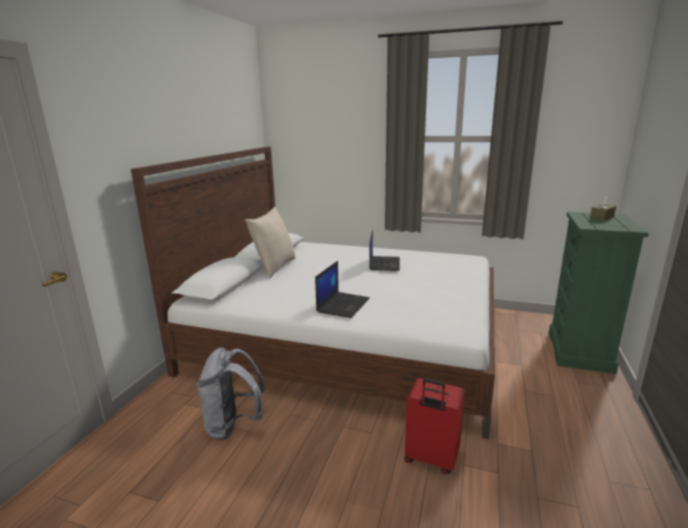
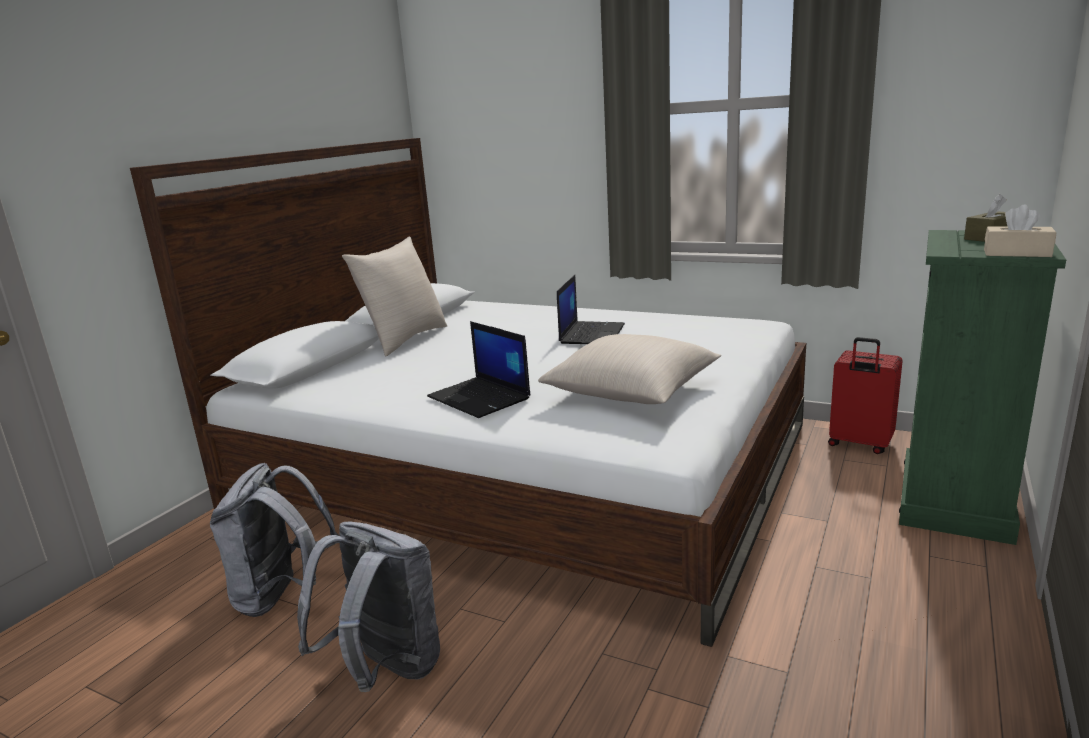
camera: 10 degrees right, 0 degrees up
laptop [315,261,370,318] -> laptop turned 105 degrees clockwise [427,321,531,418]
red suitcase [405,378,465,474] -> red suitcase moved to [828,337,903,454]
none -> grey backpack [297,522,440,692]
none -> beige pillow [538,334,721,404]
none -> beige tissue box [984,205,1057,257]

